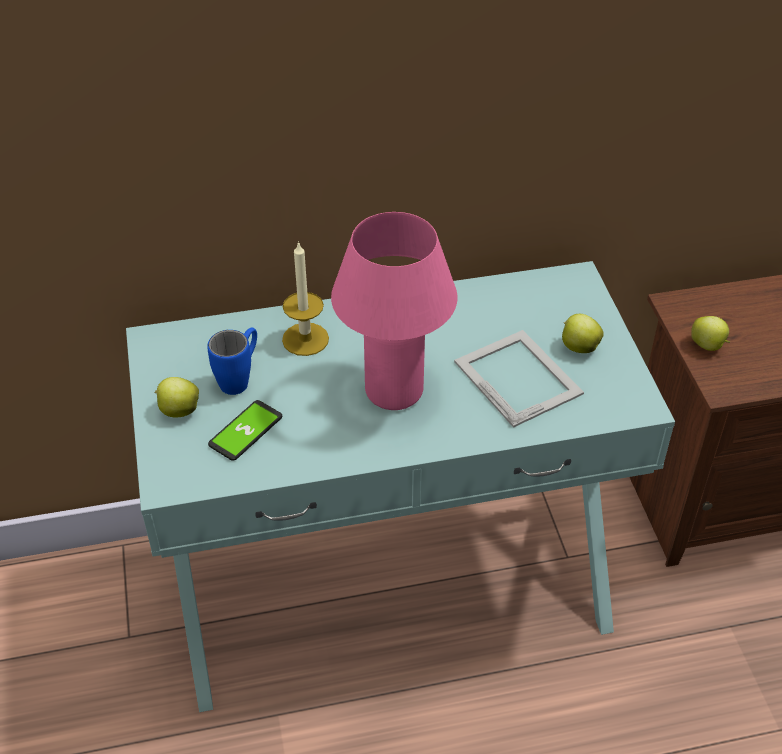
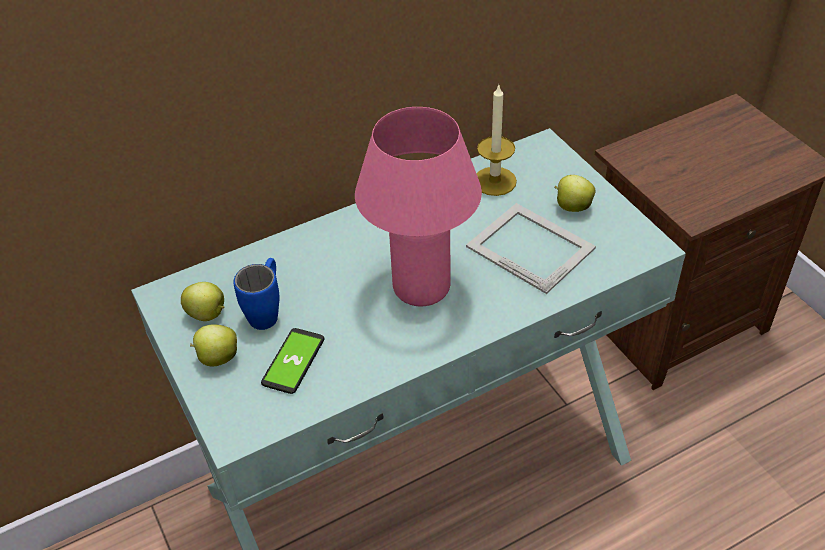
camera: 15 degrees left, 0 degrees up
candle [282,241,329,356] -> candle moved to [477,83,517,196]
apple [691,316,730,351] -> apple moved to [181,282,225,321]

